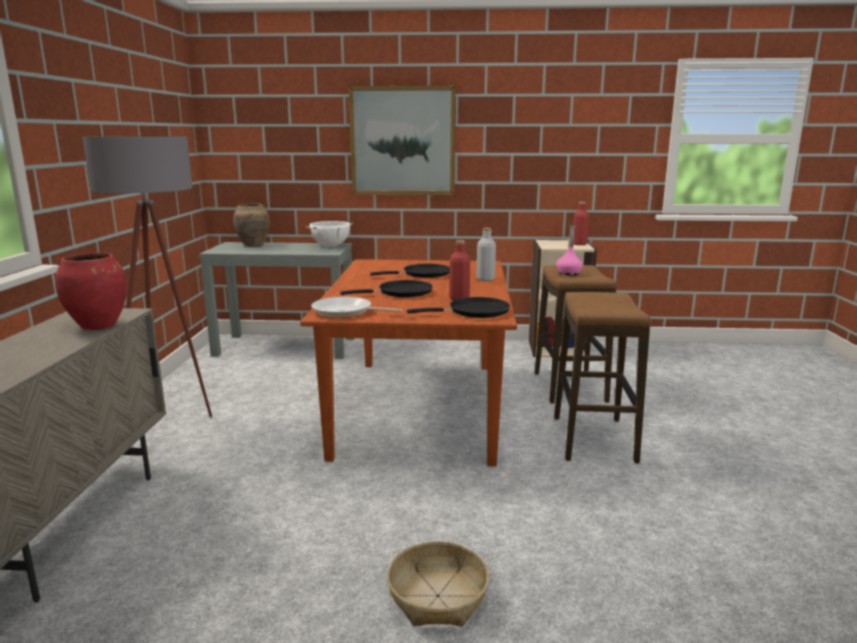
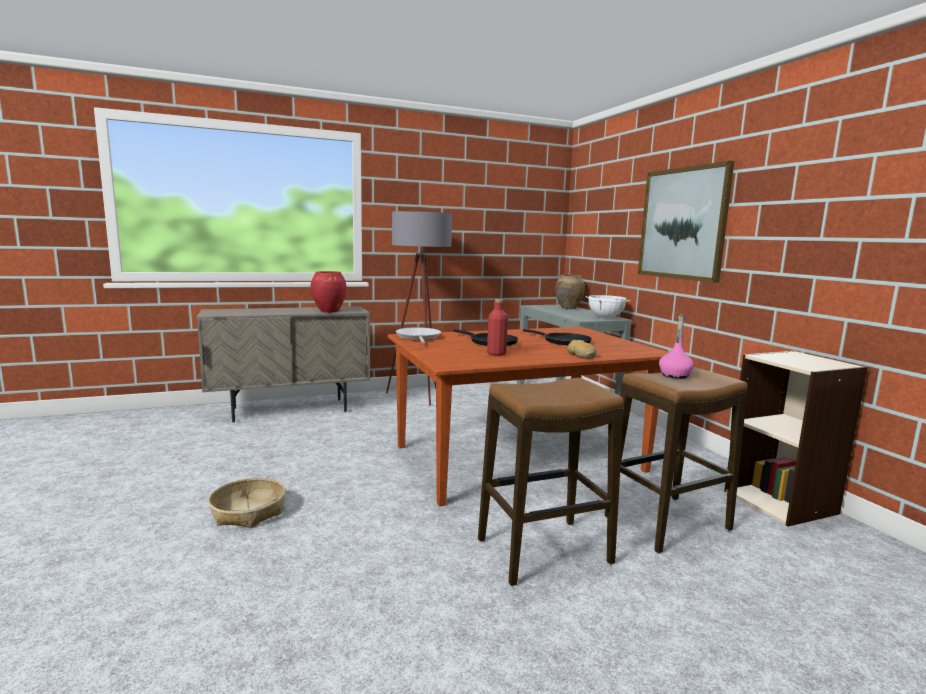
camera: 65 degrees right, 5 degrees down
black frying pan [407,297,510,318] -> none
grey bottle [476,228,496,281] -> bread [567,340,596,359]
red bottle [573,202,589,245] -> none

